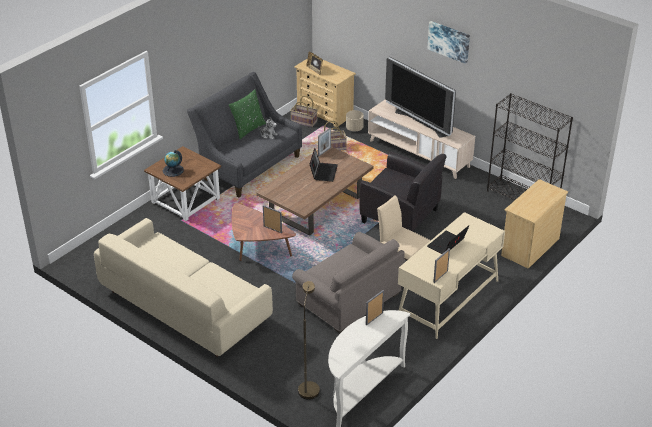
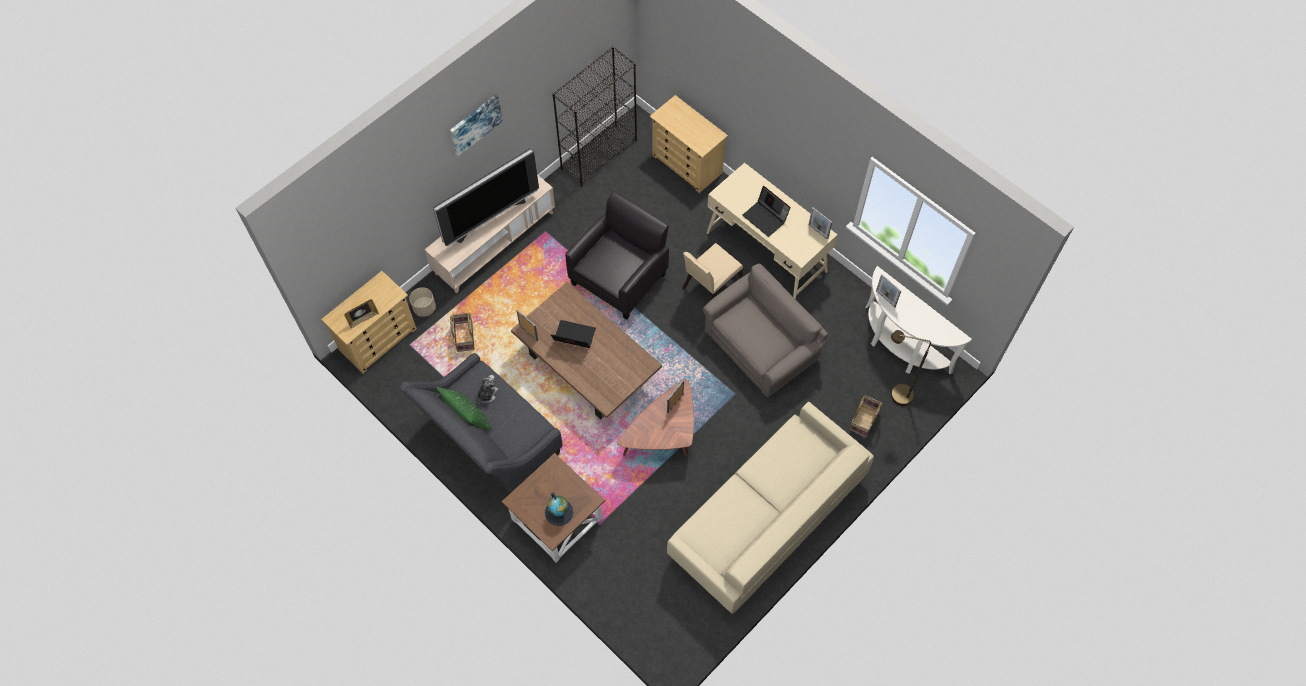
camera: 85 degrees left, 25 degrees up
basket [290,95,318,127] -> basket moved to [849,395,882,438]

